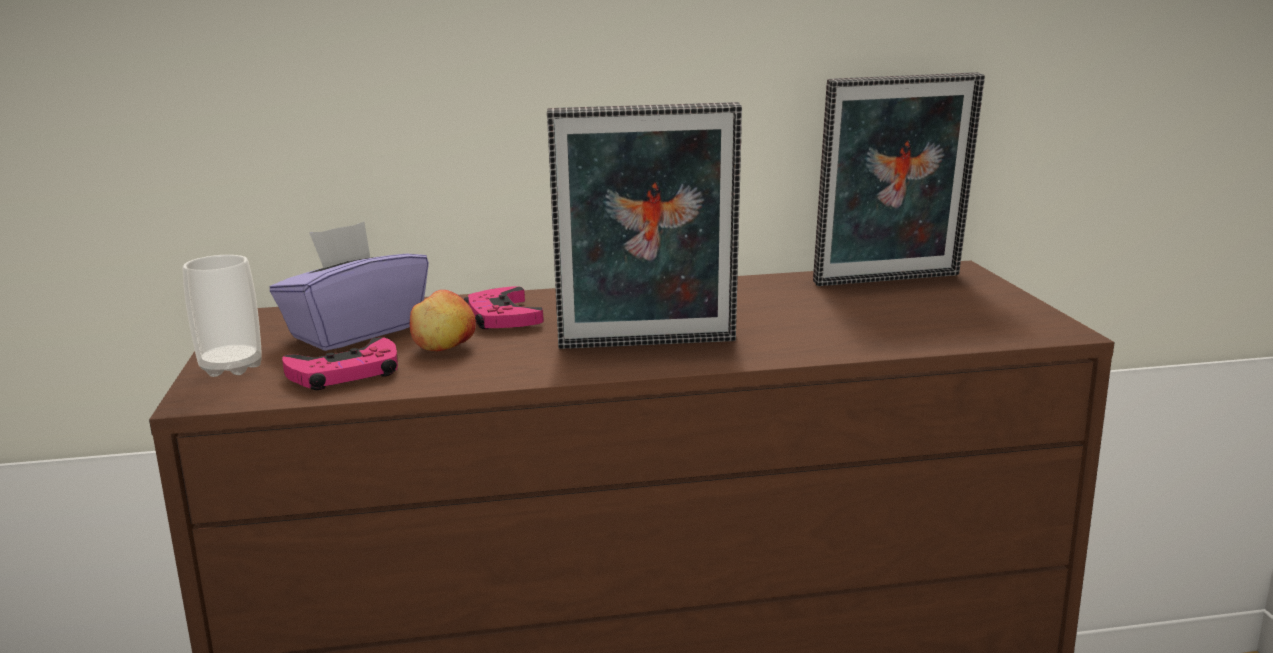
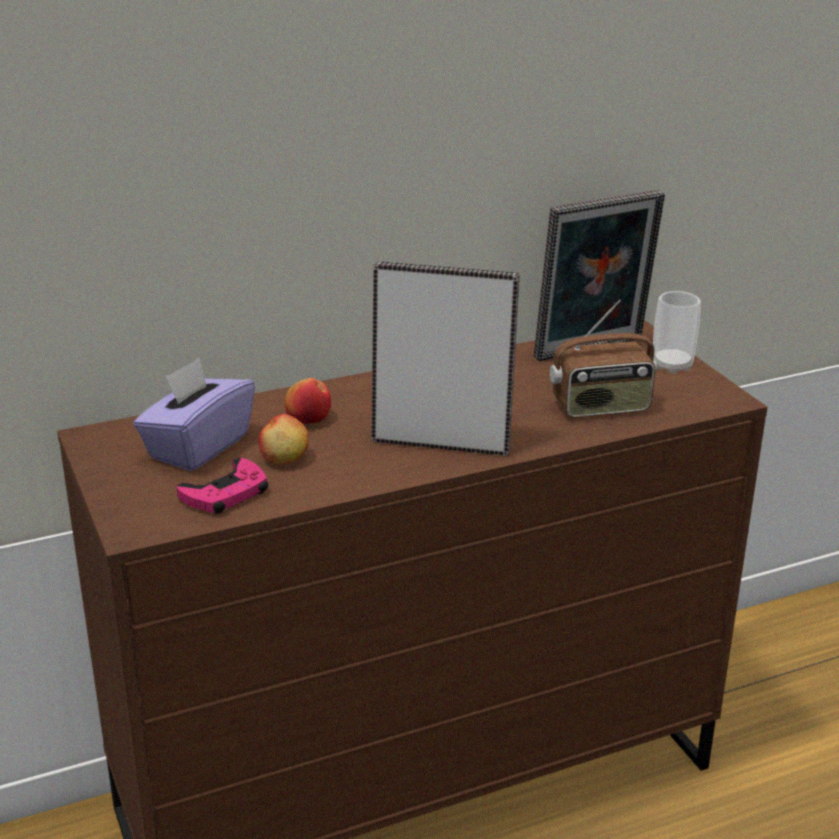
camera: 15 degrees left, 10 degrees up
cup [182,255,262,377] -> cup moved to [653,291,701,374]
pink game controller [464,286,544,329] -> apple [285,378,331,424]
picture frame [547,102,742,349] -> picture frame turned 150 degrees counterclockwise [371,261,520,456]
none -> radio [550,300,657,418]

